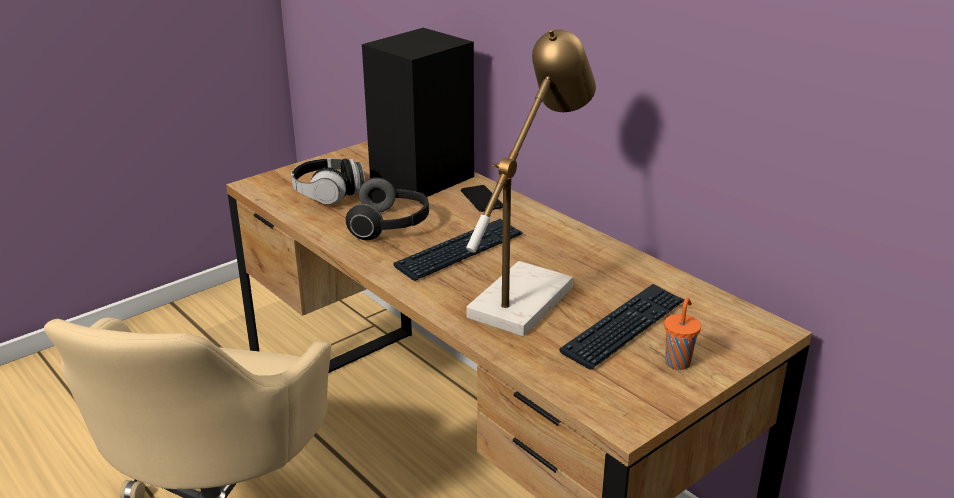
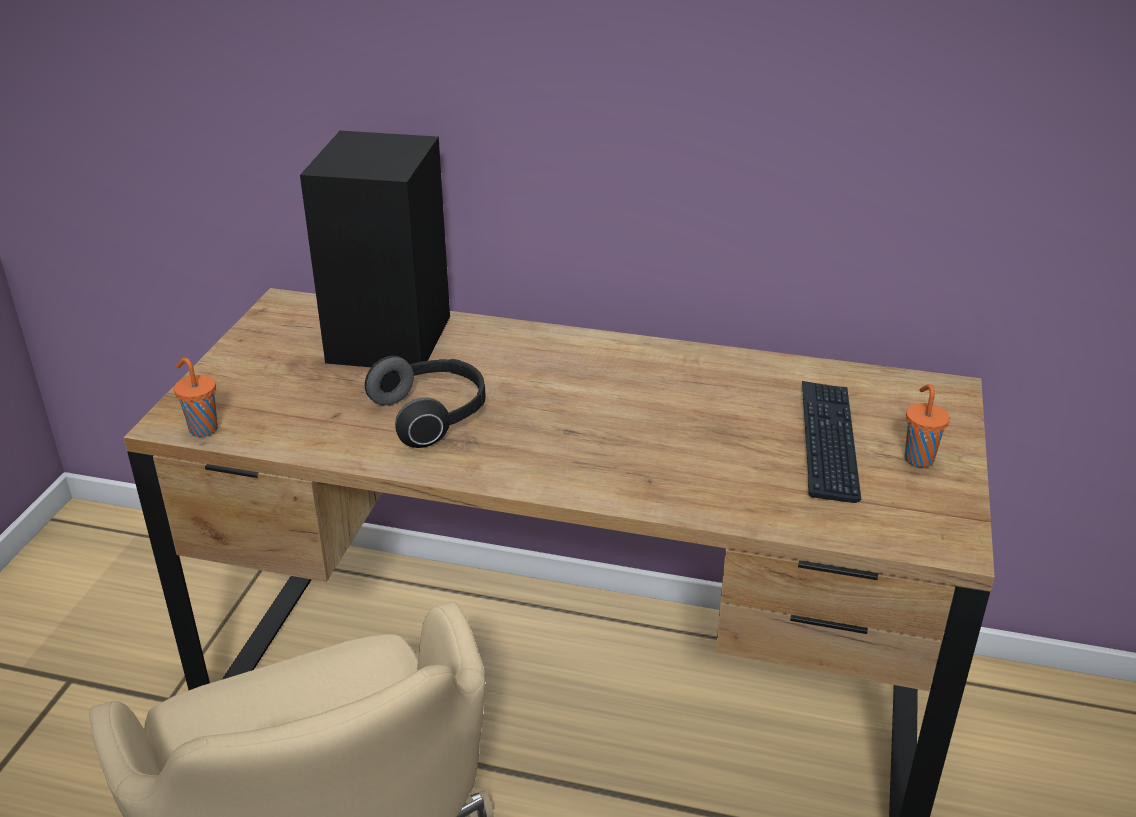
camera: 35 degrees left, 5 degrees up
headphones [291,158,365,205] -> none
keyboard [394,219,523,281] -> none
phone [461,185,503,212] -> none
table lamp [466,29,596,337] -> none
none -> orange cup [174,358,218,437]

